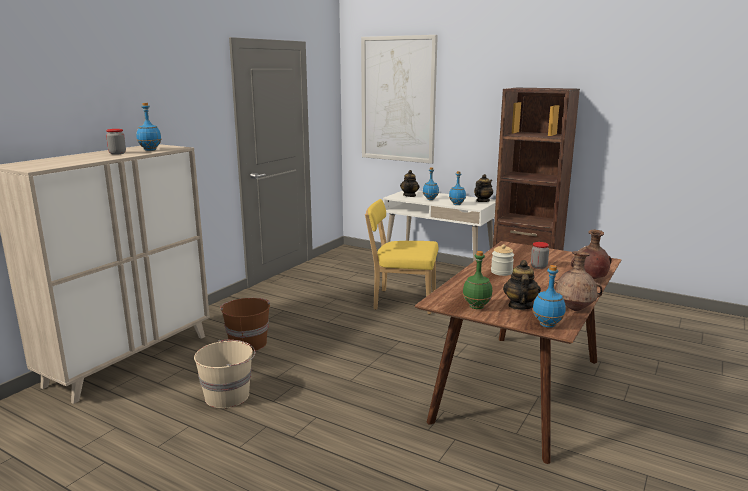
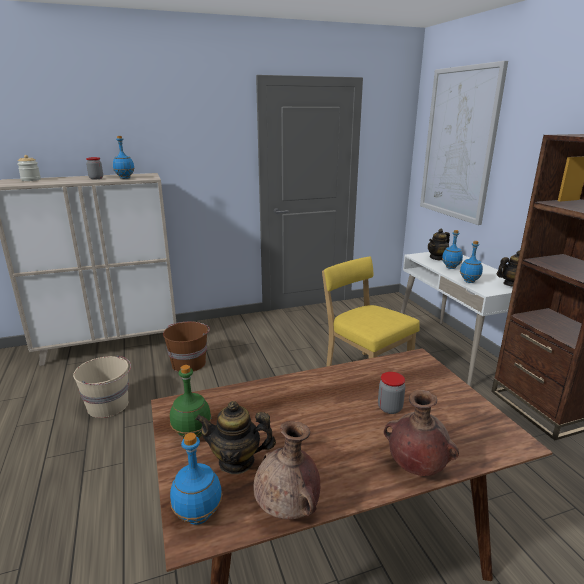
camera: 40 degrees right, 5 degrees up
jar [491,244,514,276] -> jar moved to [17,155,41,181]
teapot [503,260,541,310] -> teapot turned 135 degrees counterclockwise [195,401,276,474]

